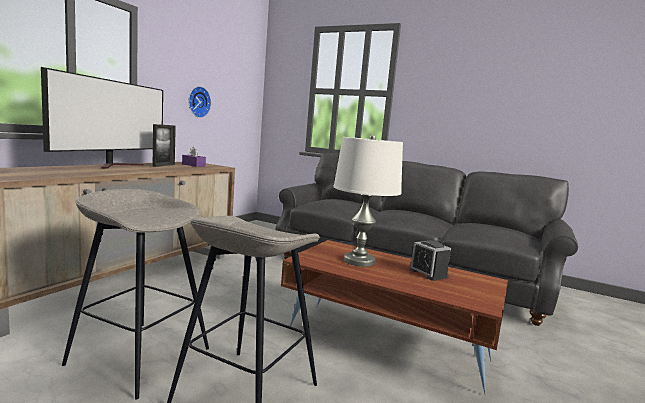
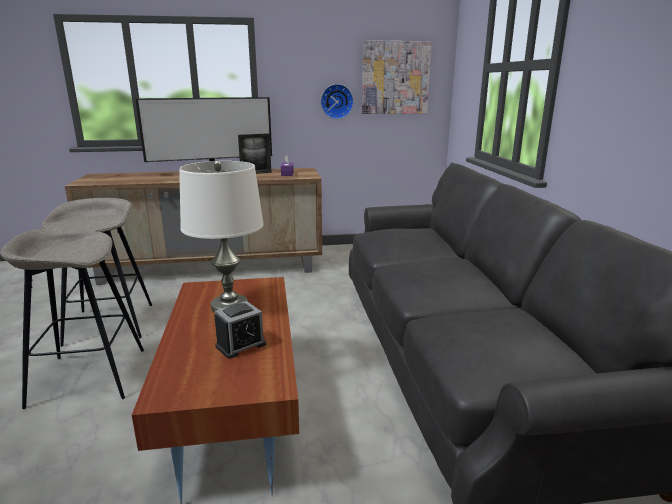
camera: 55 degrees right, 10 degrees up
alarm clock [409,241,451,281] -> alarm clock turned 150 degrees counterclockwise [214,301,266,359]
none -> picture [362,40,432,114]

